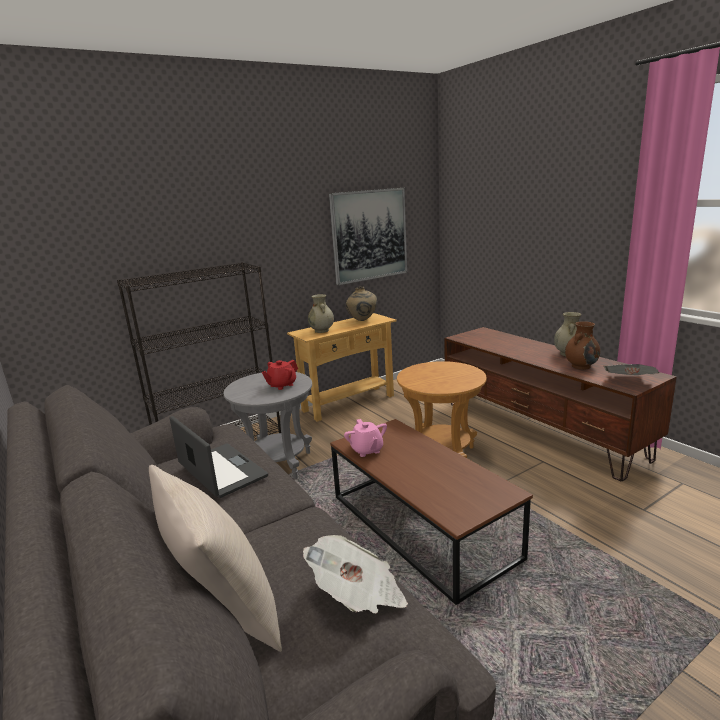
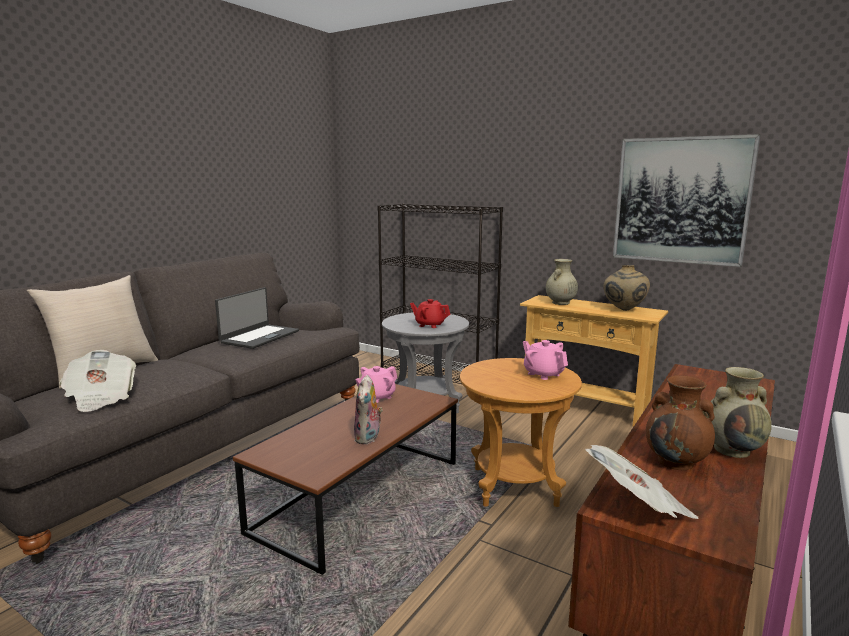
camera: 65 degrees right, 5 degrees down
none -> plush toy [354,375,383,445]
none -> pink teapot [523,340,568,380]

